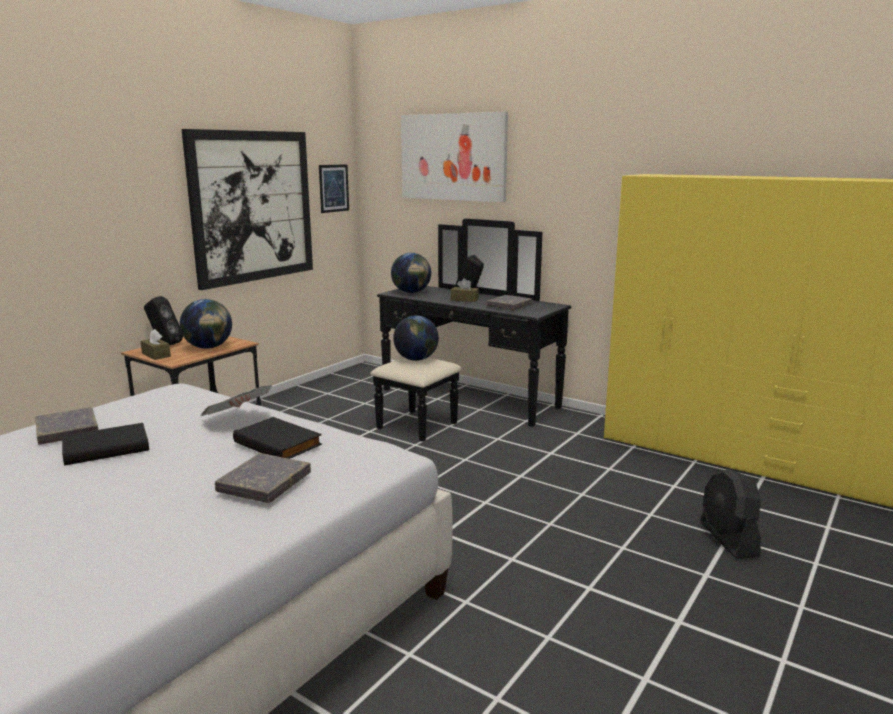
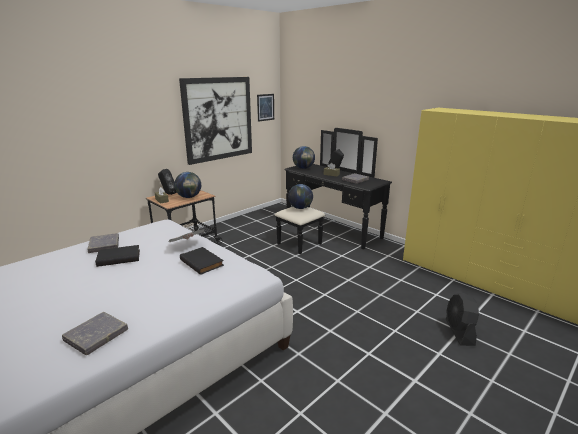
camera: 10 degrees right, 5 degrees up
grey book [215,453,311,503] -> grey book moved to [62,312,128,355]
picture [401,112,508,202] -> none

